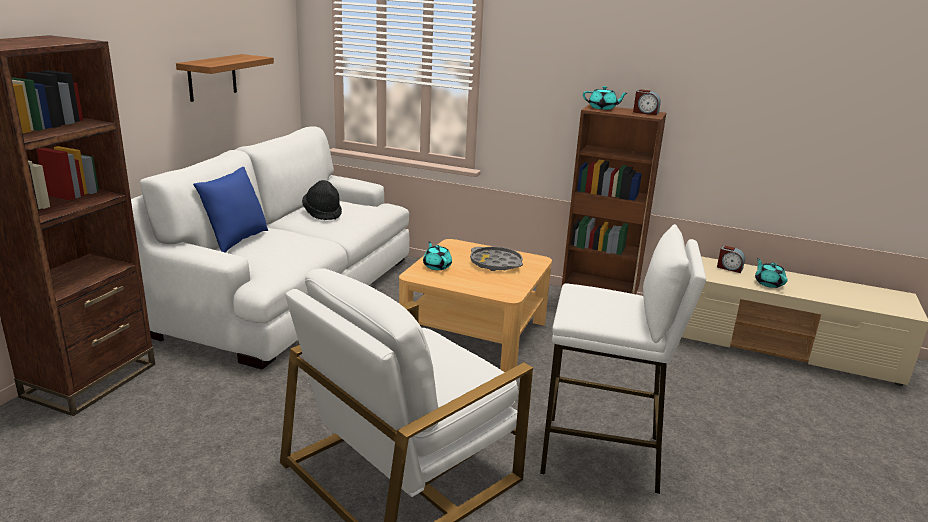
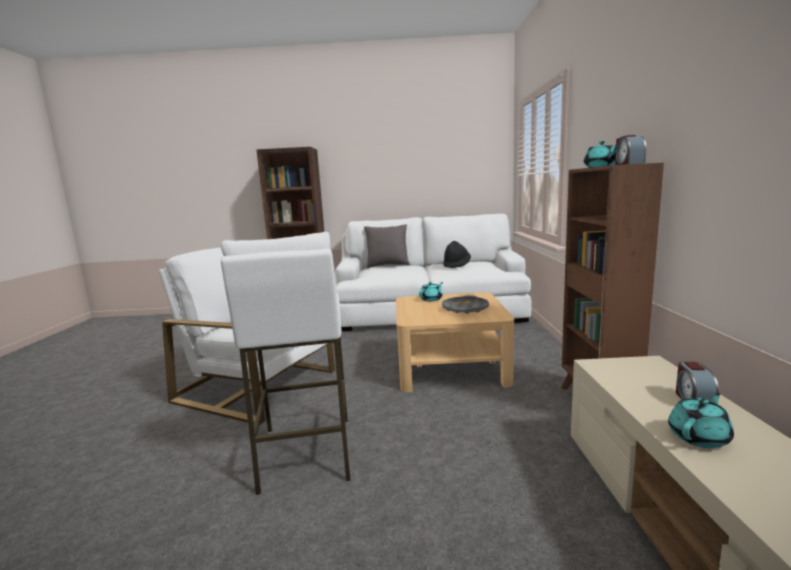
camera: 70 degrees right, 10 degrees down
shelf [176,54,274,102] -> none
blue pillow [193,167,268,253] -> grey pillow [364,224,410,268]

